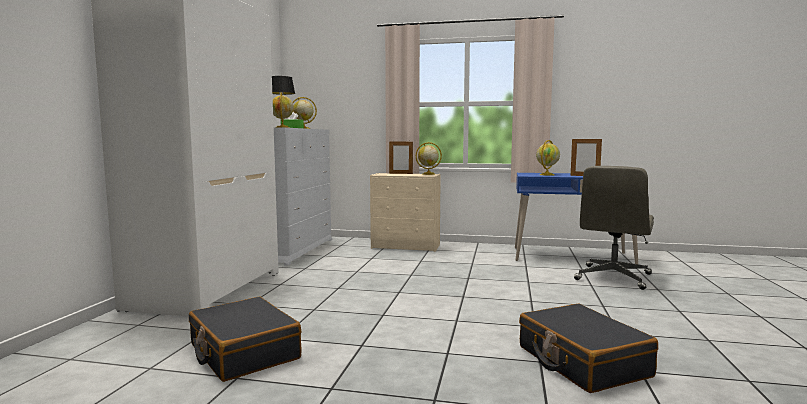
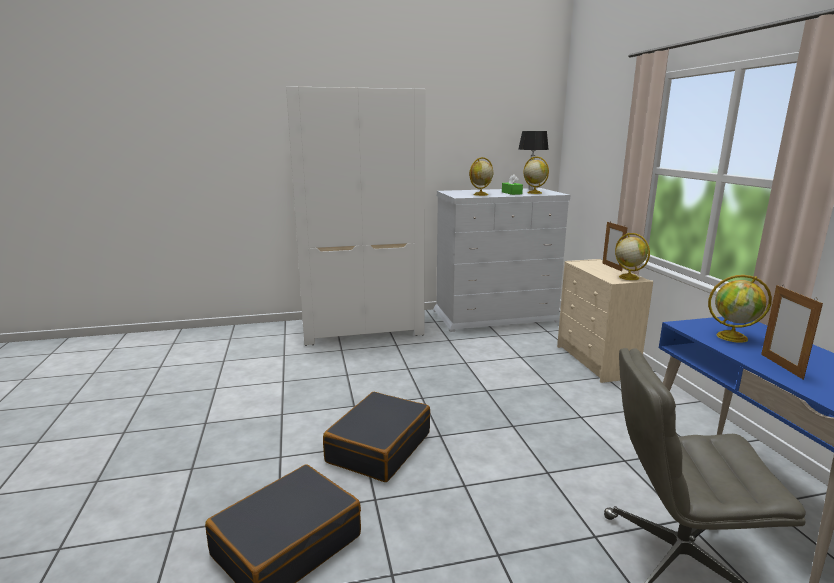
camera: 65 degrees right, 10 degrees up
black suitcase [189,297,302,382] -> black suitcase moved to [323,392,430,482]

